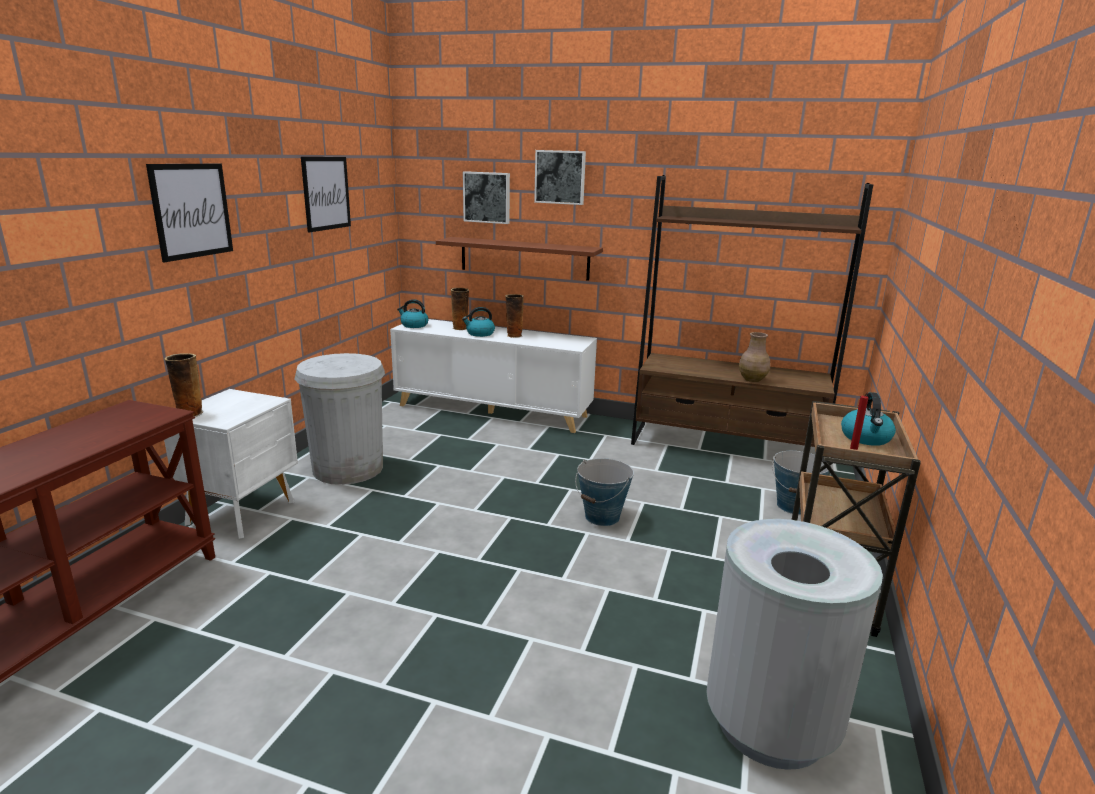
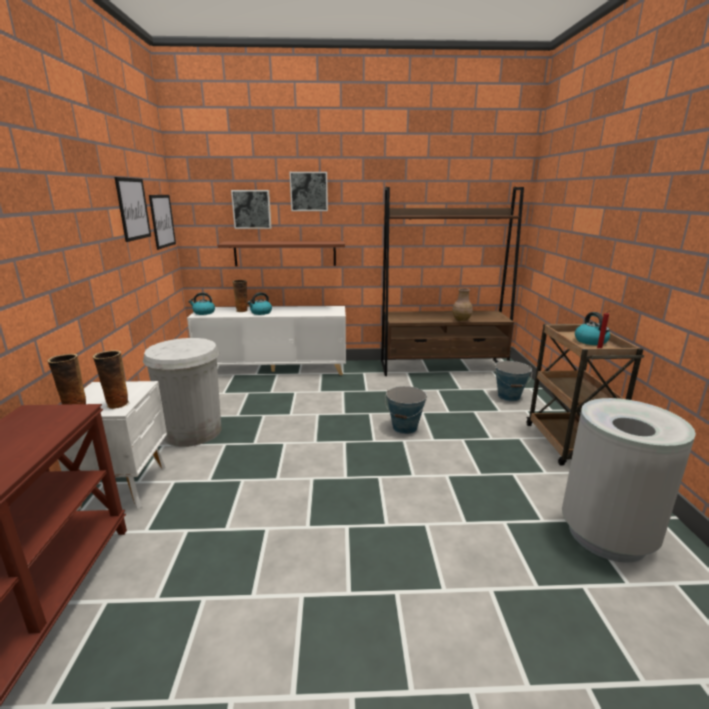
camera: 20 degrees left, 0 degrees up
picture [146,164,233,262] -> picture moved to [149,195,176,250]
vase [505,294,524,338] -> vase moved to [93,350,130,409]

